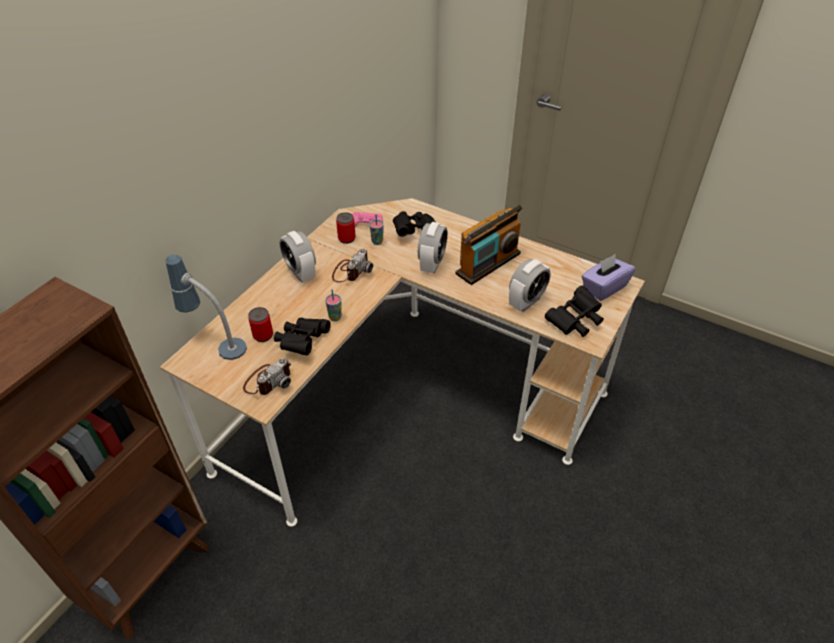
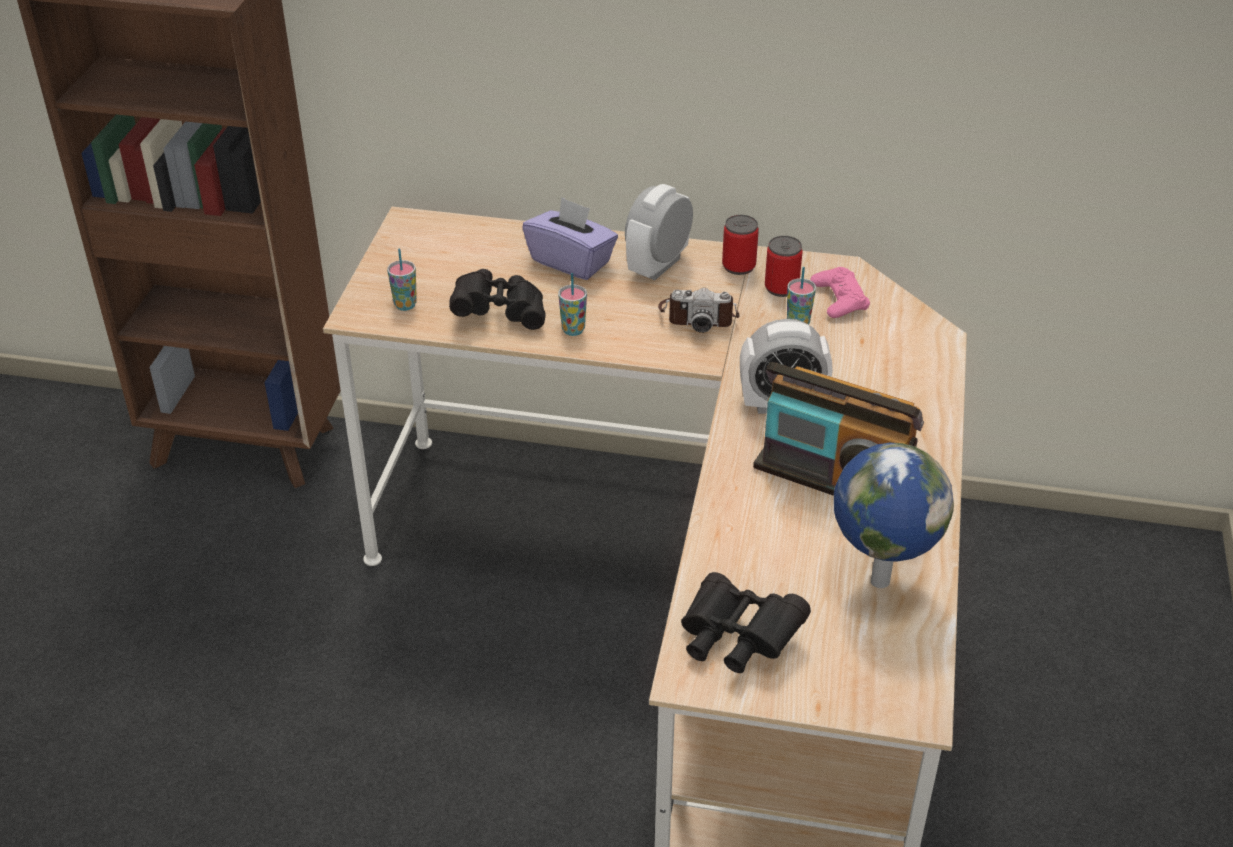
camera: 70 degrees right, 5 degrees down
table lamp [165,255,247,360] -> none
camera [243,358,291,395] -> cup [387,248,417,311]
can [248,307,273,342] -> can moved to [722,215,759,275]
black binoculars [393,211,435,237] -> none
alarm clock [509,259,551,312] -> none
purple tissue box [581,254,636,301] -> purple tissue box moved to [522,197,618,280]
none -> globe [834,443,954,588]

